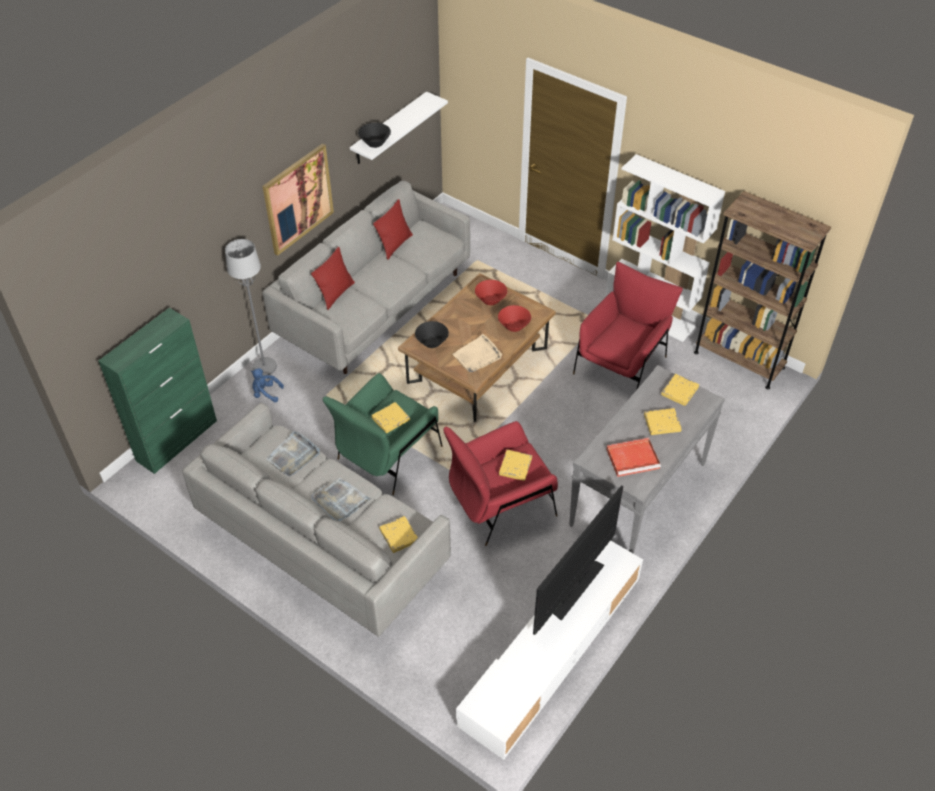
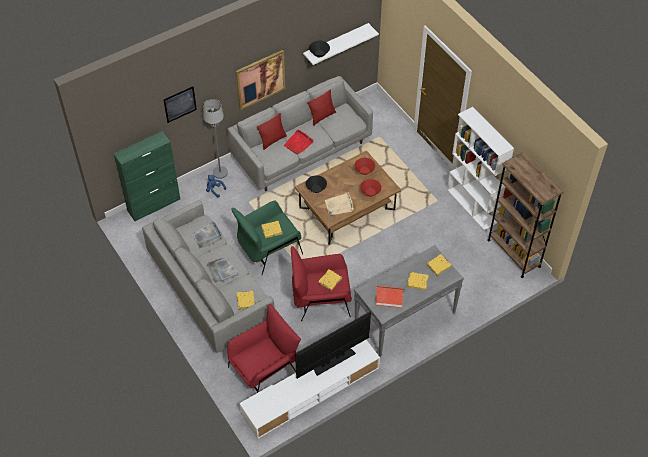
camera: 20 degrees right, 5 degrees up
red armchair [573,262,683,390] -> red armchair moved to [228,304,301,393]
none -> picture [163,87,197,123]
none -> red tray [284,129,313,154]

